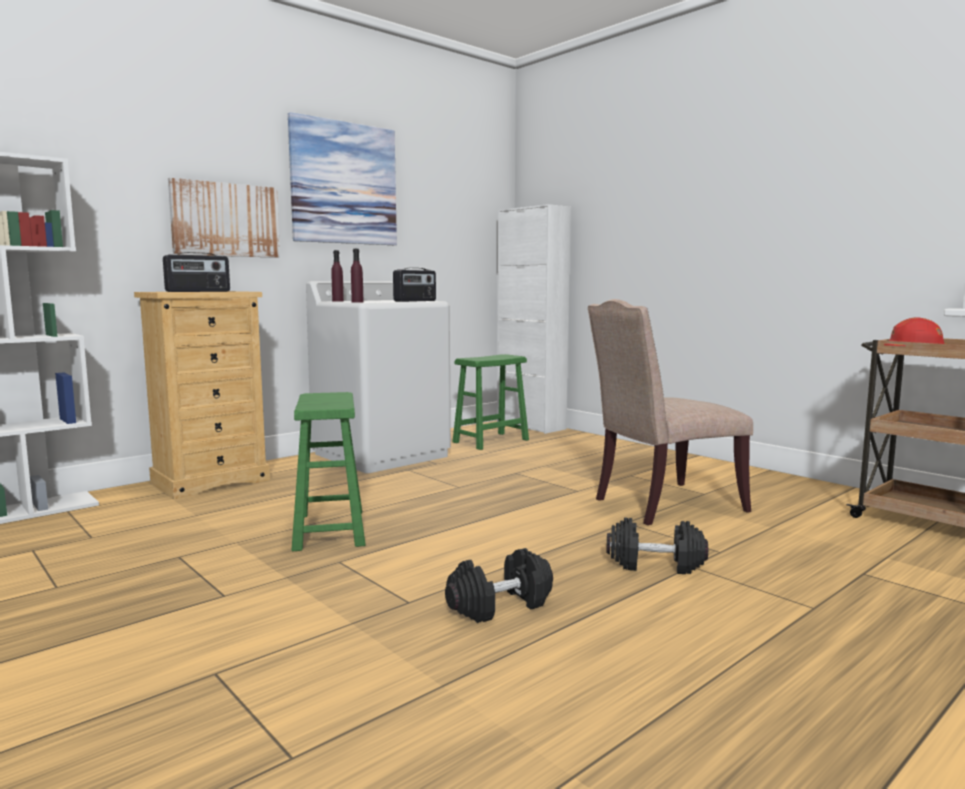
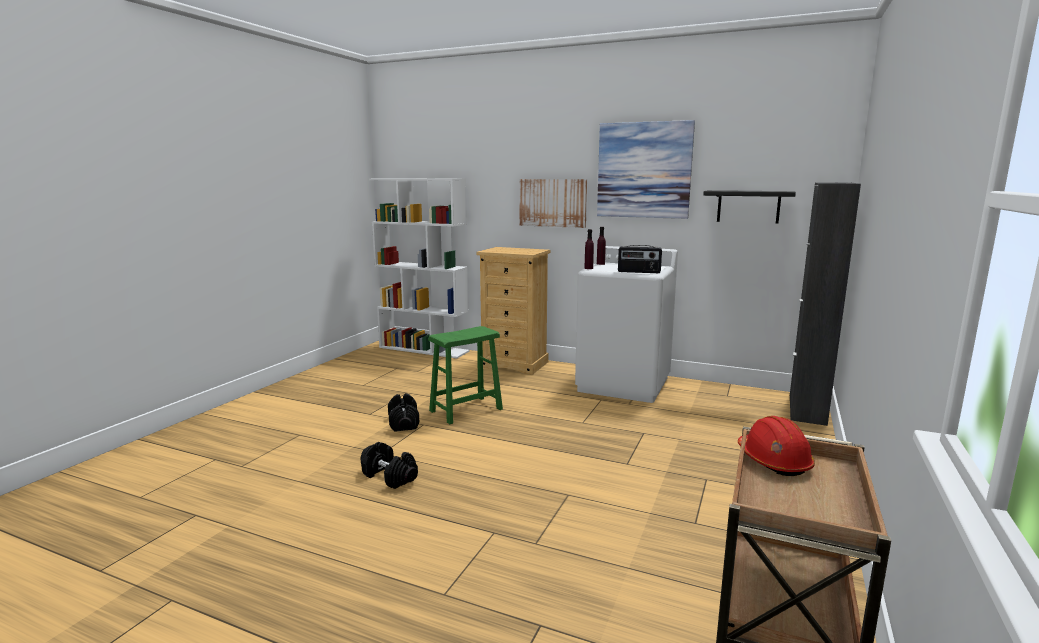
camera: 65 degrees right, 5 degrees up
radio [163,252,230,292] -> none
green stool [452,354,529,450] -> none
white cabinet [497,204,571,434] -> black cabinet [790,182,861,426]
beige chair [588,299,753,525] -> none
black dumbbell [606,517,708,574] -> black dumbbell moved to [388,393,419,432]
none -> black shelf [703,190,796,224]

